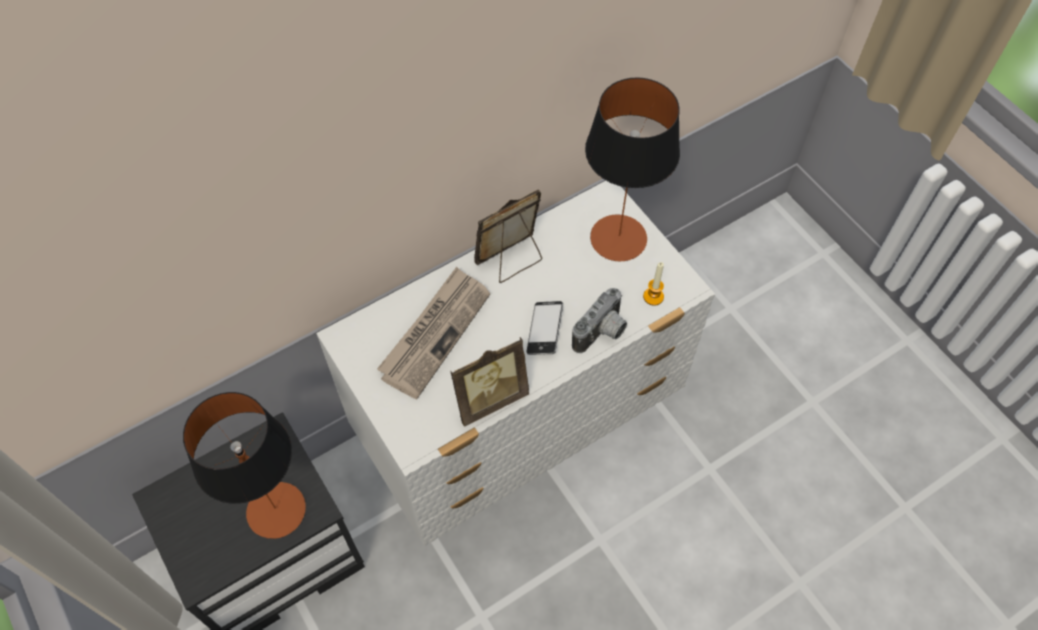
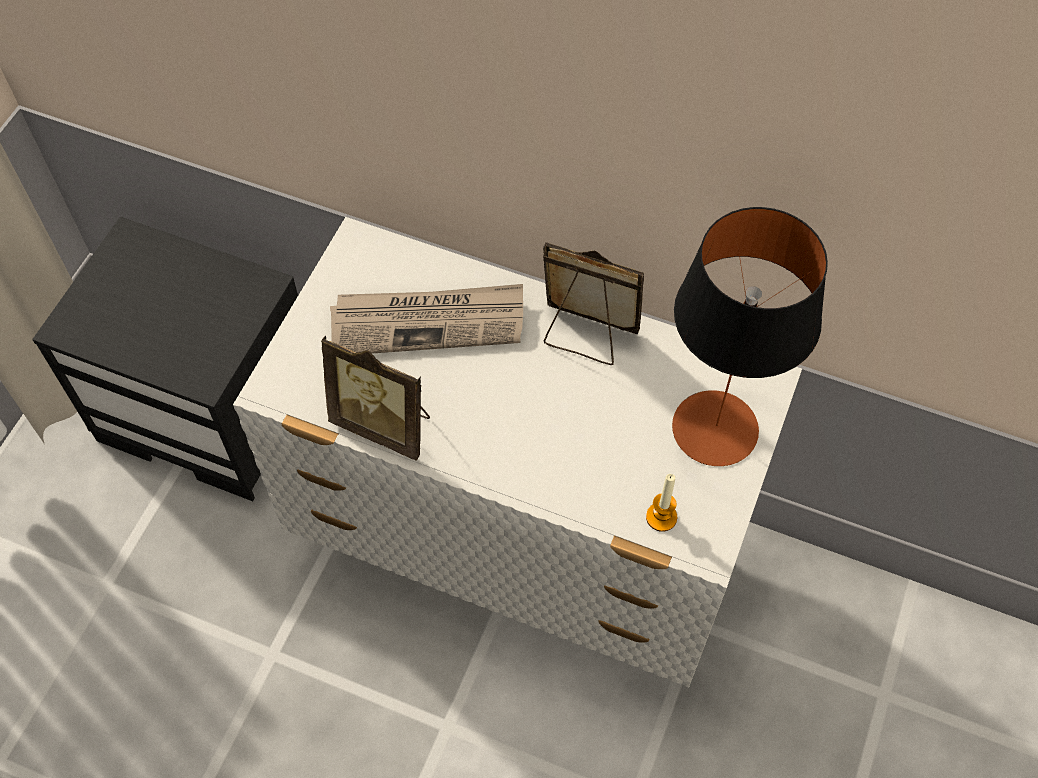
camera: 55 degrees right, 0 degrees up
table lamp [183,392,306,539] -> none
phone [526,301,563,355] -> none
camera [572,288,627,353] -> none

